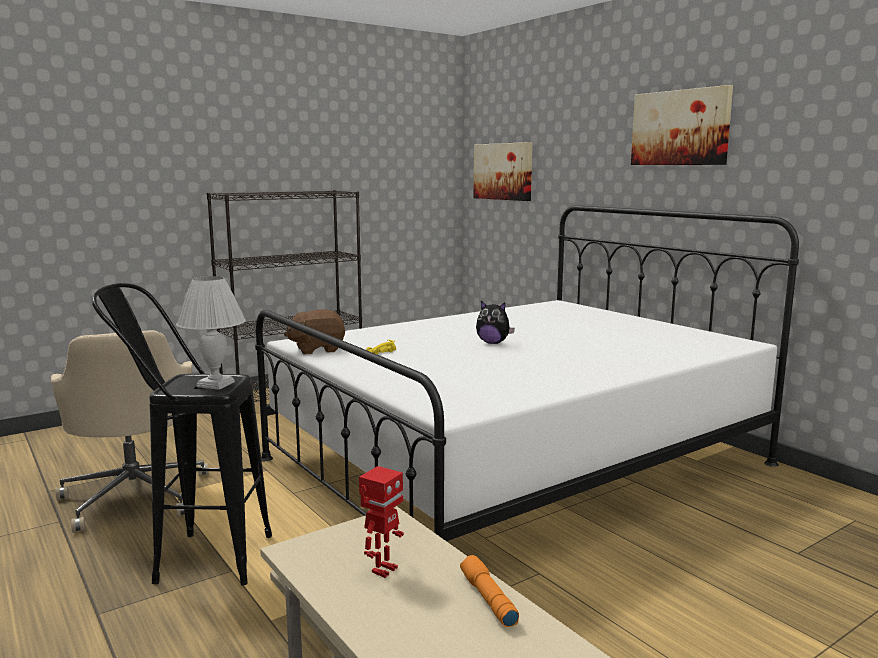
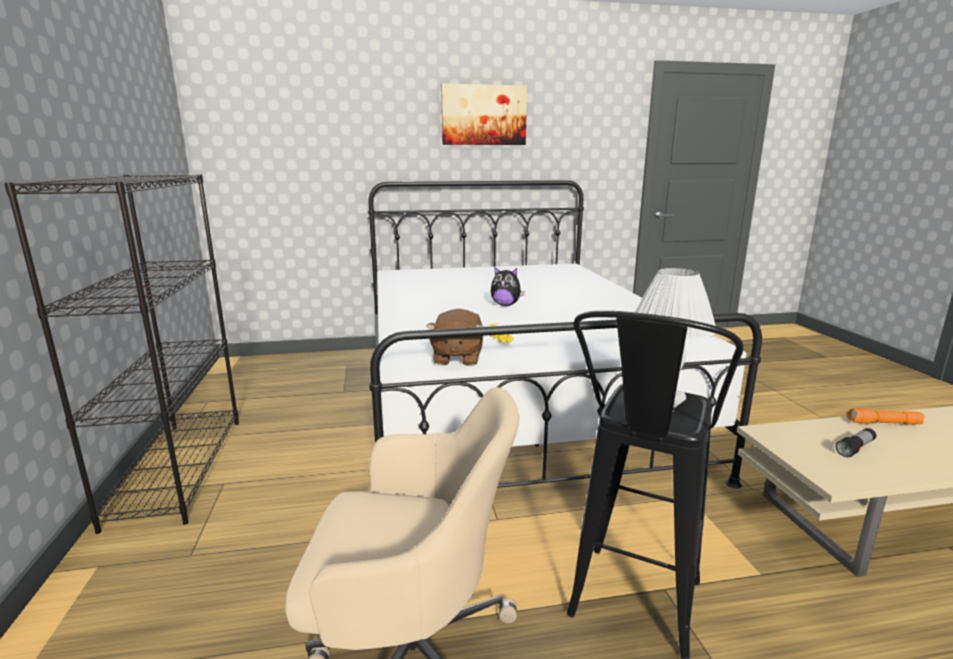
camera: 65 degrees left, 5 degrees up
toy robot [359,466,404,578] -> flashlight [835,428,876,457]
picture [473,142,533,201] -> none
plush toy [476,301,515,344] -> plush toy turned 60 degrees clockwise [491,267,525,306]

